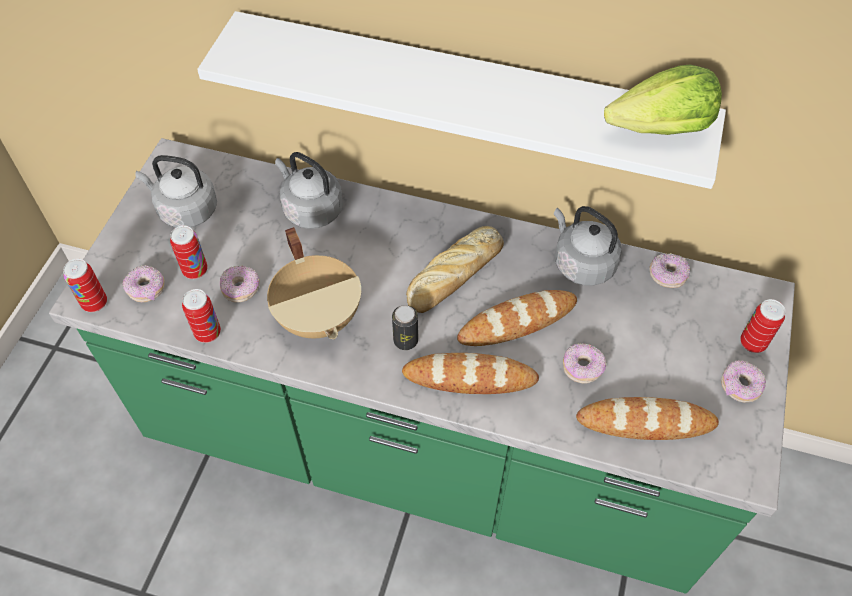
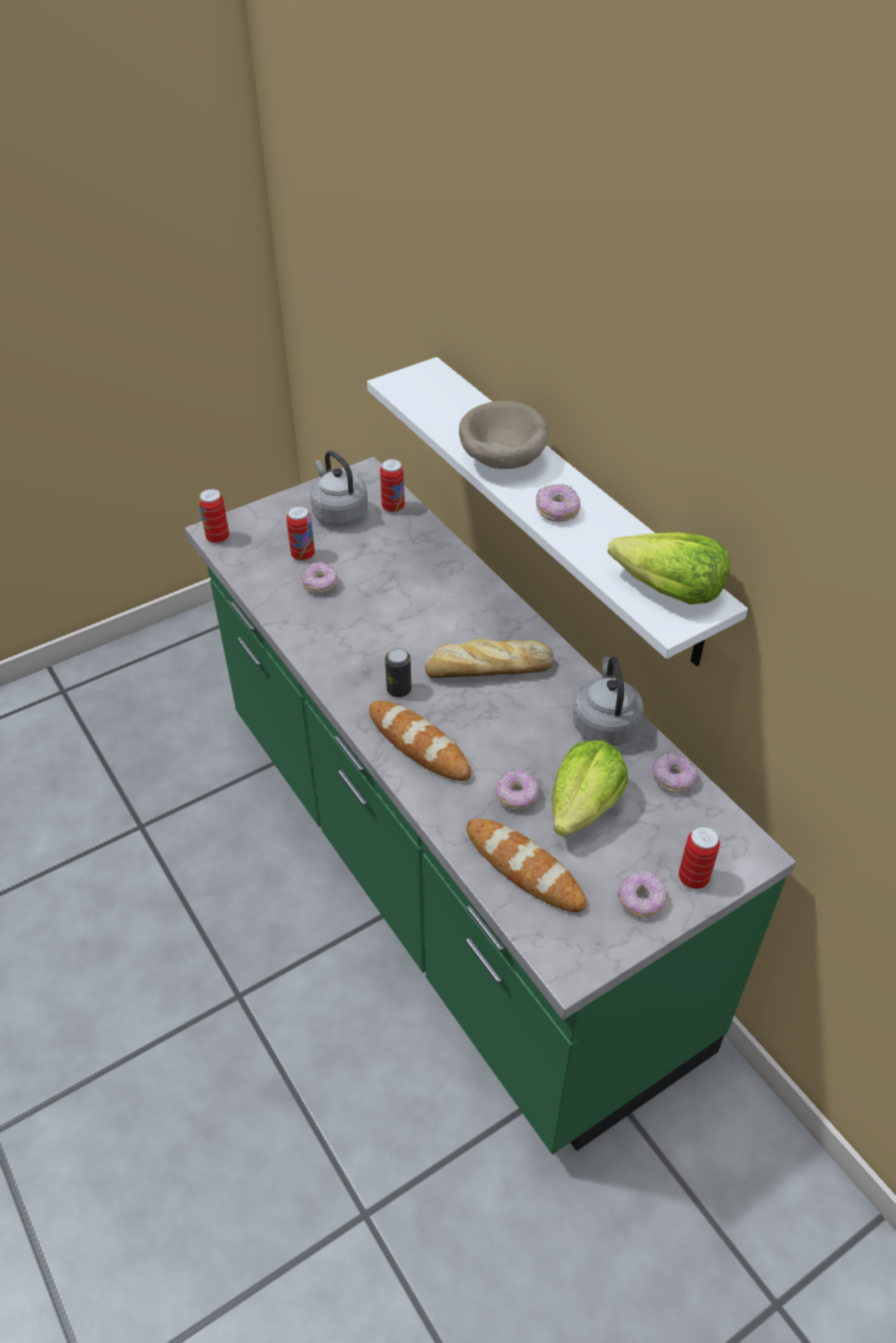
camera: 40 degrees right, 10 degrees down
donut [123,265,165,302] -> donut moved to [536,484,581,522]
can [182,289,221,343] -> can moved to [380,459,405,513]
beige cooking pot [267,227,361,339] -> none
grey kettle [275,152,343,229] -> none
bread [457,290,577,346] -> none
none -> beige bowl [459,401,549,469]
none -> lettuce [551,740,628,836]

